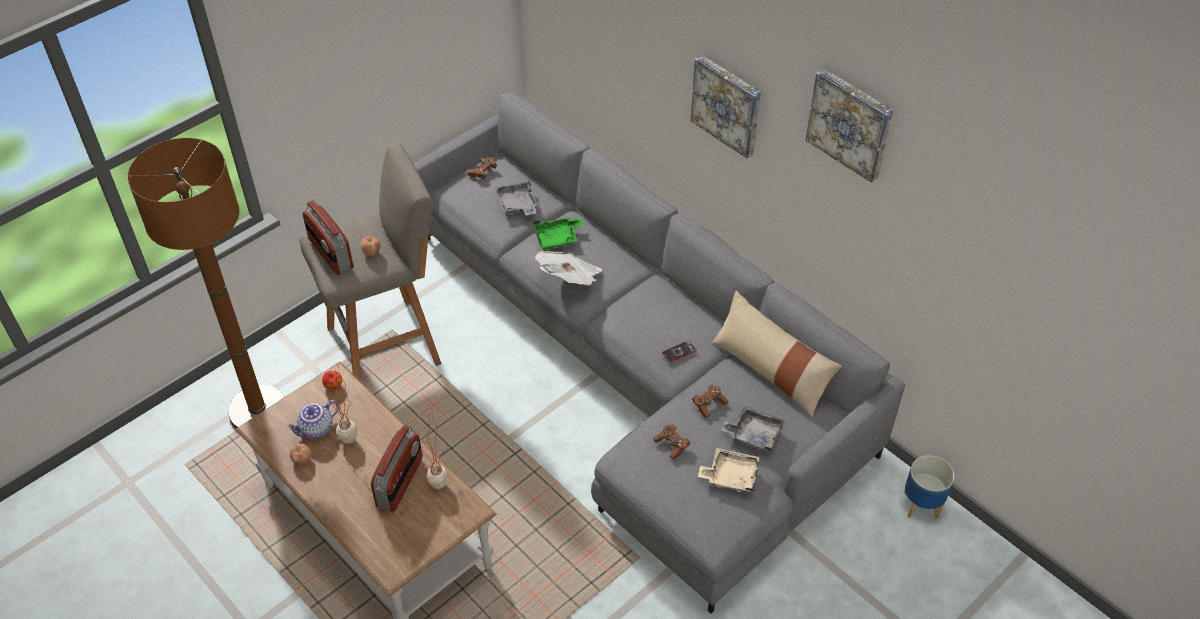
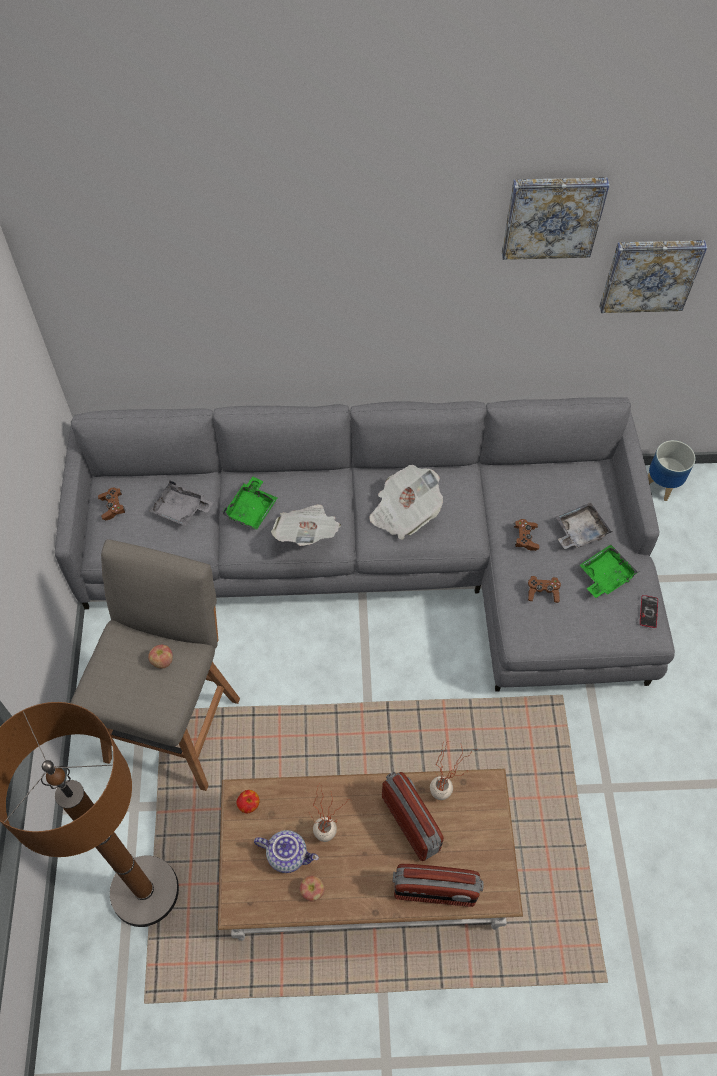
camera: 50 degrees left, 10 degrees up
teapot [286,400,340,439] -> teapot turned 75 degrees counterclockwise [254,830,319,873]
radio [303,200,353,275] -> radio moved to [393,864,484,907]
phone [662,341,696,363] -> phone moved to [640,595,658,628]
picture [691,55,761,158] -> picture moved to [599,240,707,313]
beige tray [698,448,760,492] -> green tray [579,545,638,598]
beige pillow [712,291,841,417] -> none
none -> newspaper [369,465,443,540]

